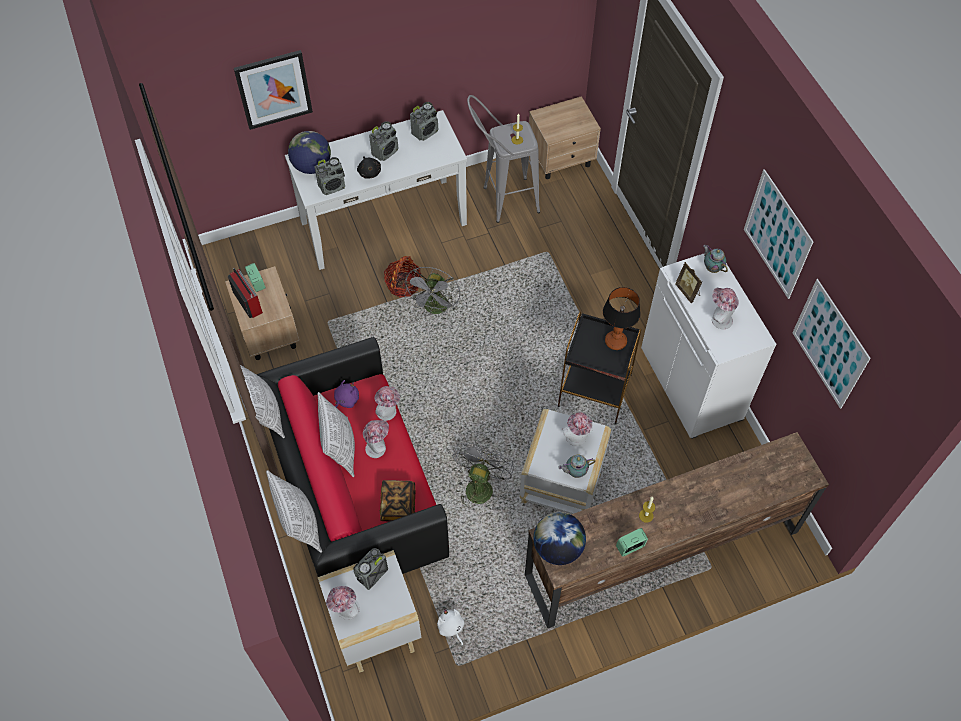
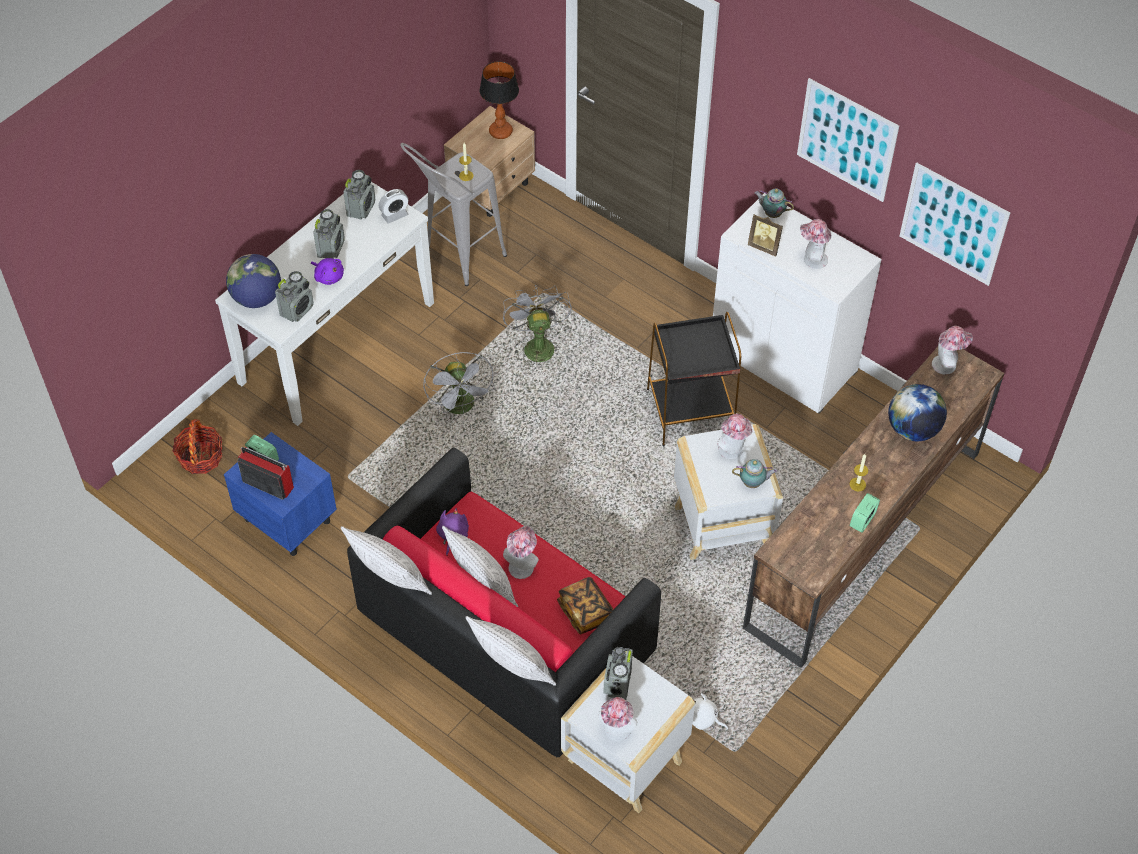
camera: 30 degrees left, 5 degrees down
beige nightstand [225,266,300,360] -> blue nightstand [224,432,337,556]
picture [234,50,313,130] -> none
black plush toy [357,156,381,179] -> purple plush toy [311,258,344,285]
hat [374,386,401,421] -> hat moved to [932,326,973,375]
basket [384,256,421,298] -> basket moved to [173,419,222,474]
grey fan [453,442,514,504] -> grey fan moved to [503,285,572,367]
globe [533,512,586,565] -> globe moved to [888,384,947,441]
teapot [558,455,596,478] -> teapot turned 135 degrees counterclockwise [732,459,777,488]
table lamp [603,287,641,350] -> table lamp moved to [479,61,519,139]
none -> alarm clock [379,189,408,224]

